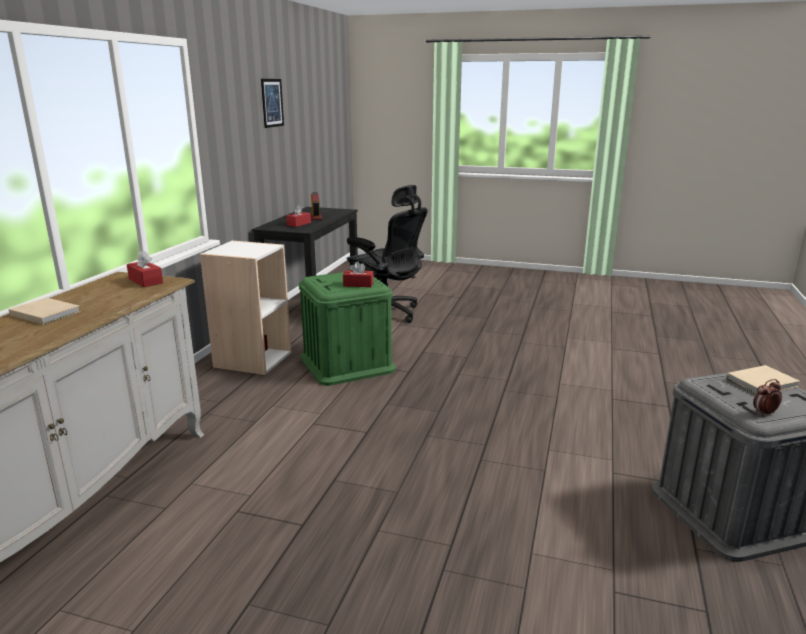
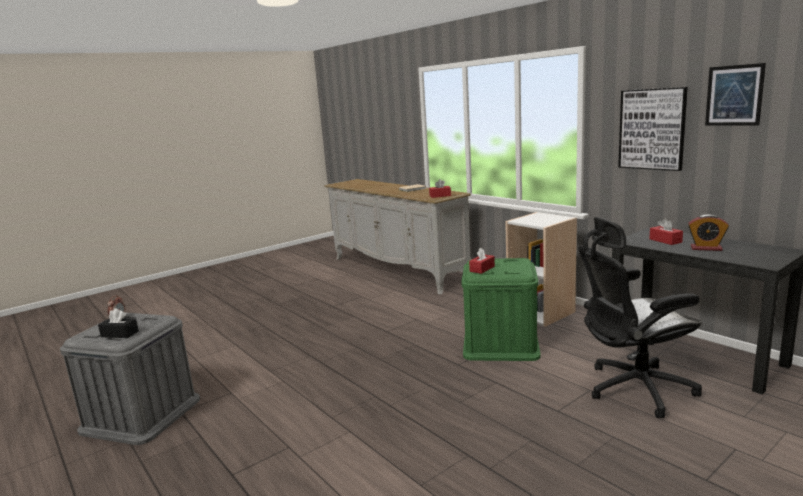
camera: 125 degrees right, 5 degrees down
beige book [726,365,800,394] -> black tissue box [98,309,139,338]
none -> picture [618,87,688,171]

